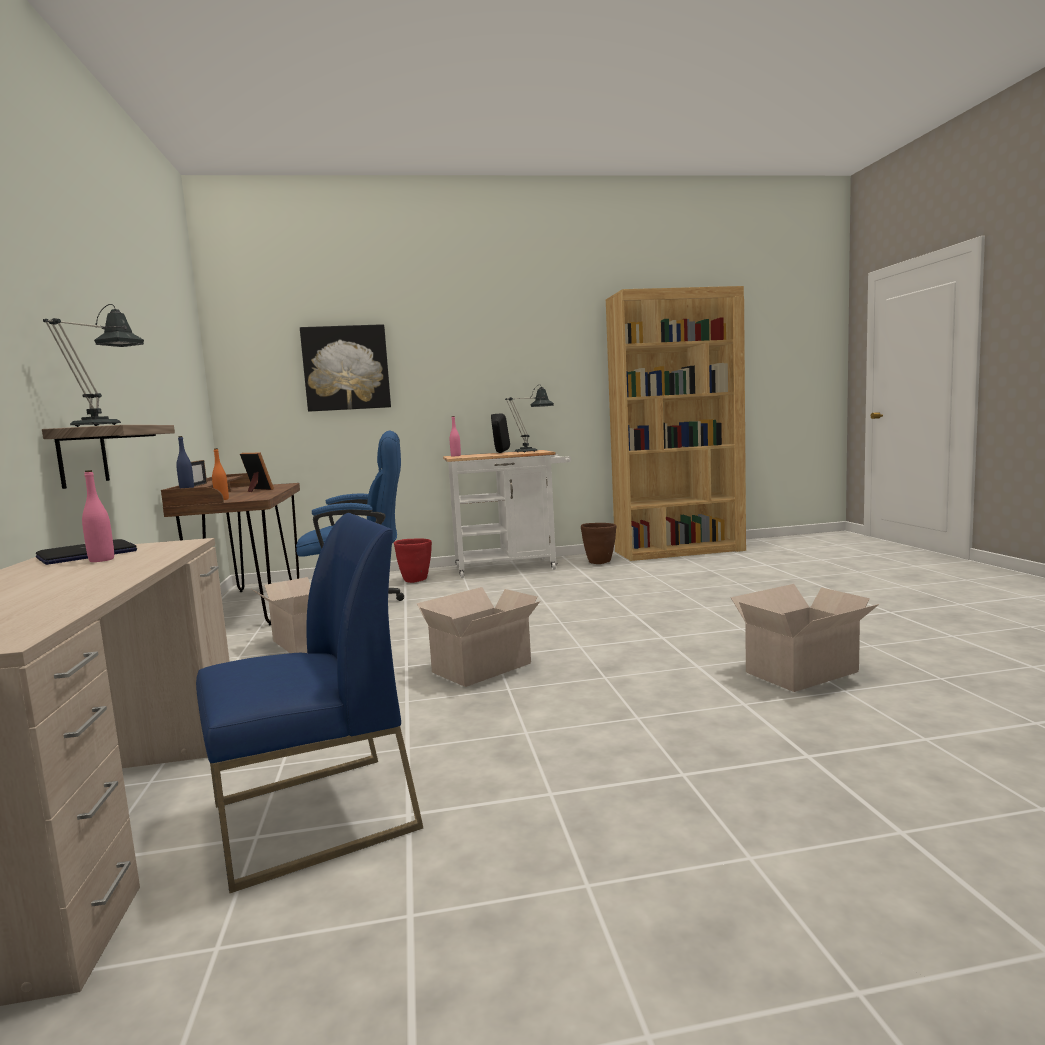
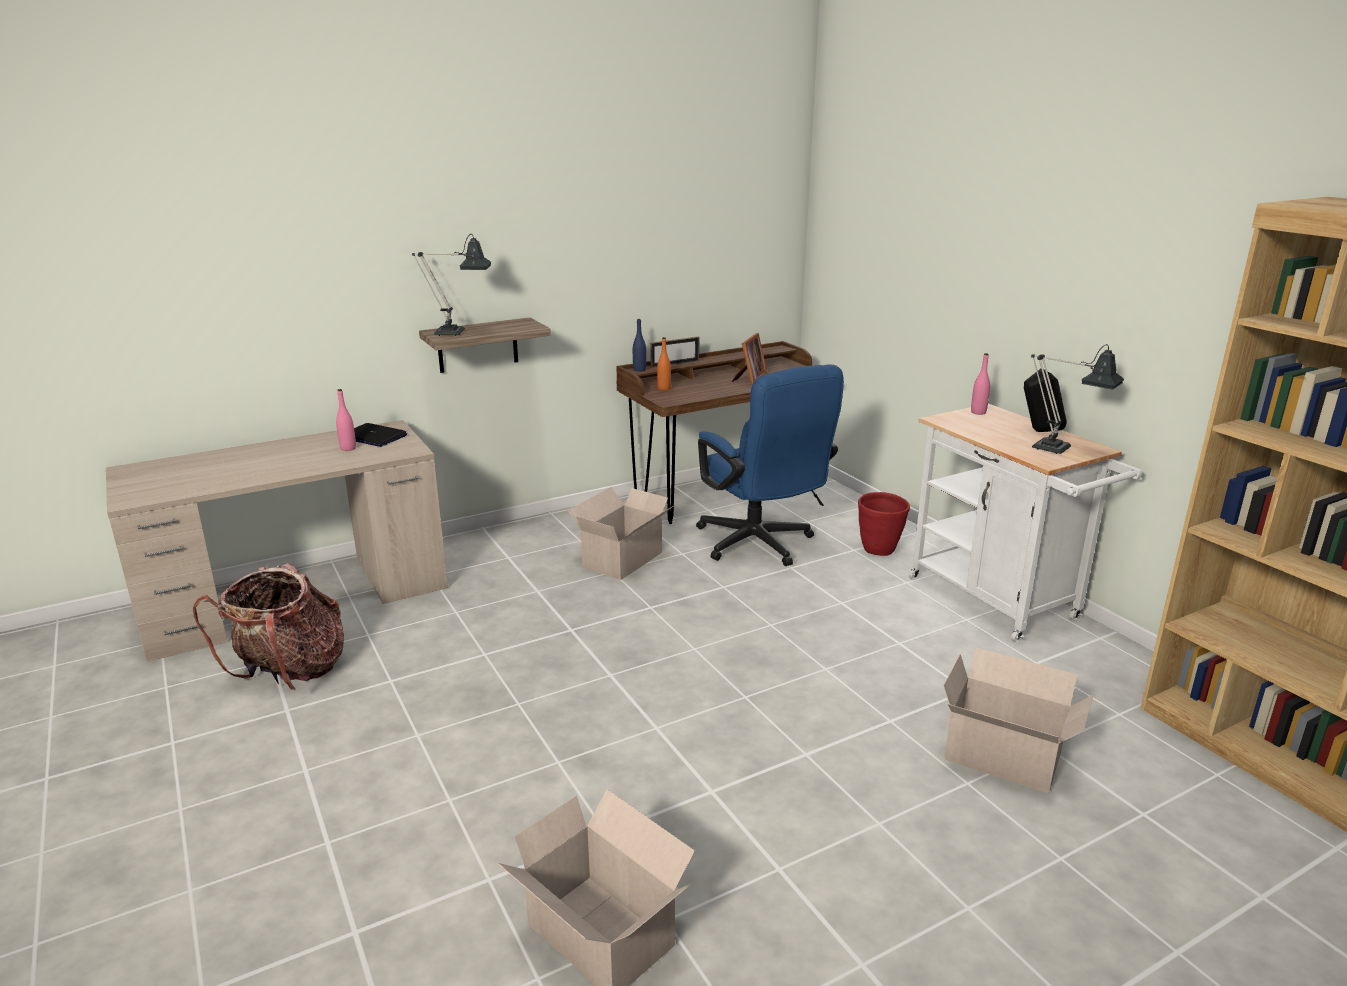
camera: 70 degrees right, 15 degrees up
blue chair [196,513,423,893] -> backpack [193,564,344,690]
picture [300,324,391,412] -> none
cardboard box [417,587,540,687] -> cardboard box moved to [943,647,1094,793]
brown planter [581,523,616,564] -> none

